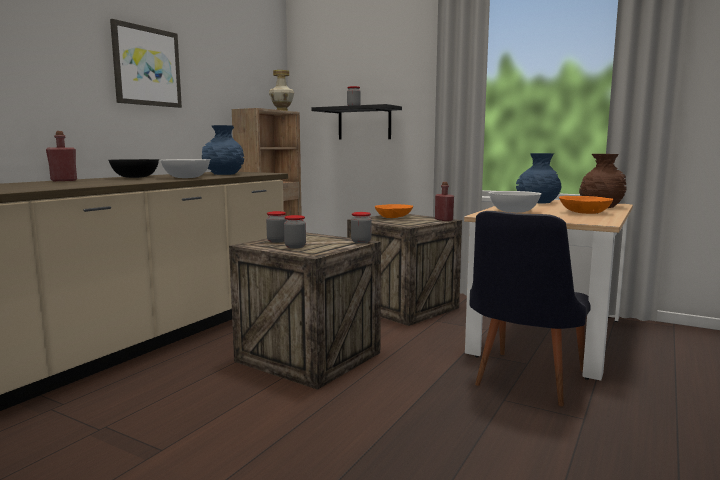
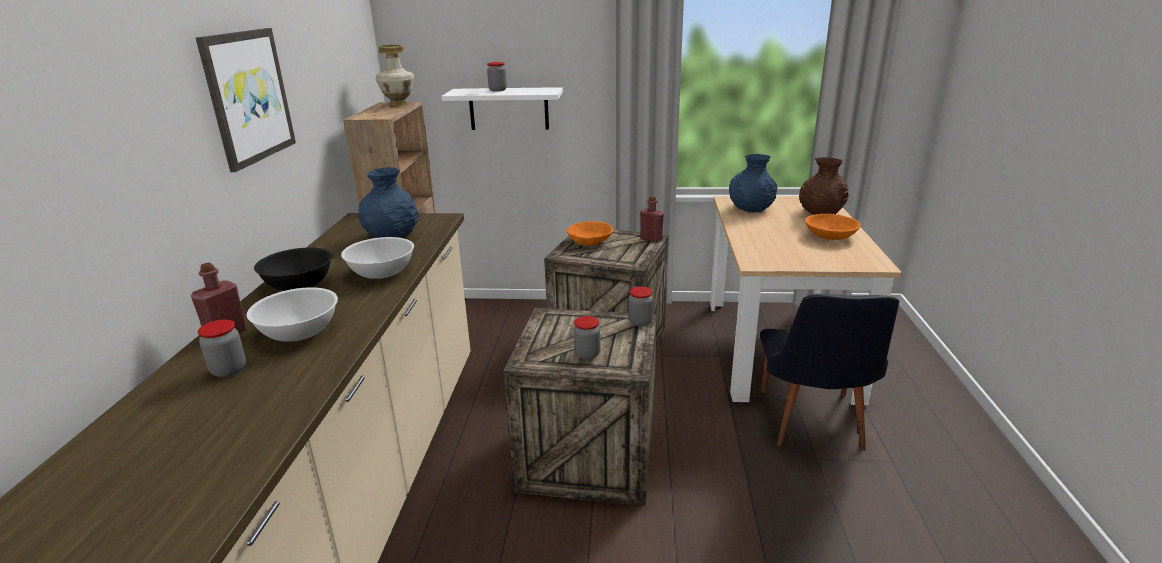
camera: 25 degrees left, 15 degrees up
jar [266,211,286,243] -> jar moved to [198,320,246,377]
black shelf [311,104,402,140] -> white shelf [441,87,563,130]
white bowl [488,191,542,213] -> white bowl moved to [247,287,338,342]

